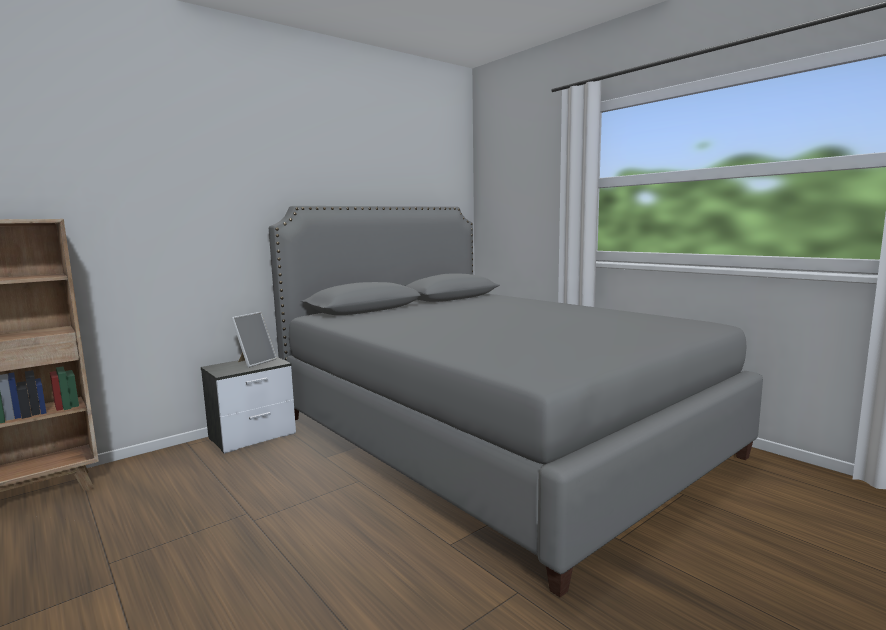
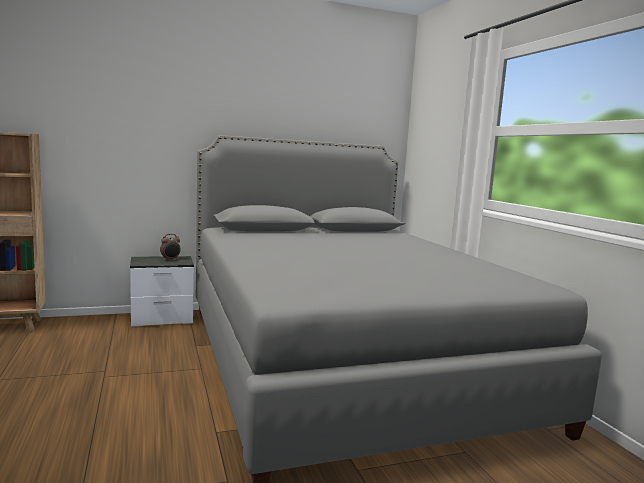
camera: 20 degrees right, 0 degrees up
picture frame [231,312,277,368] -> alarm clock [160,234,181,261]

